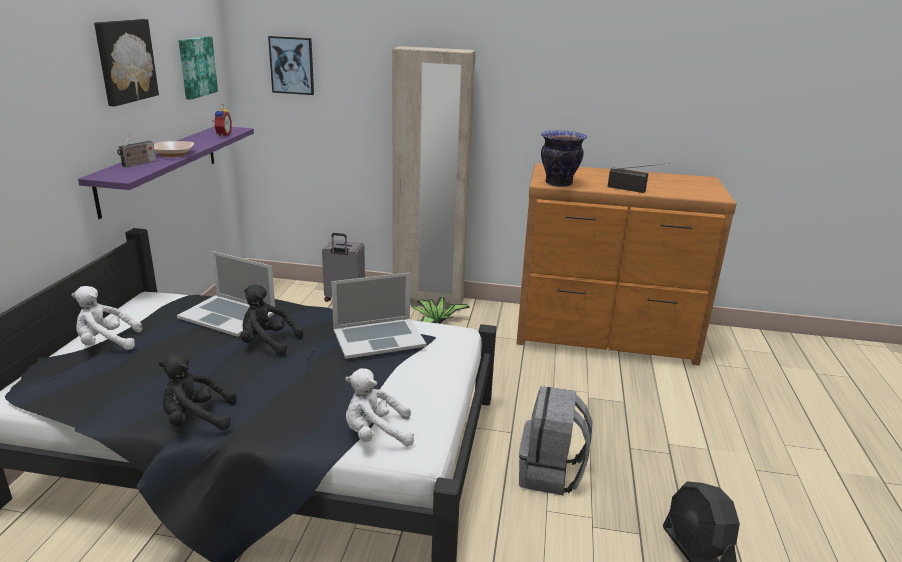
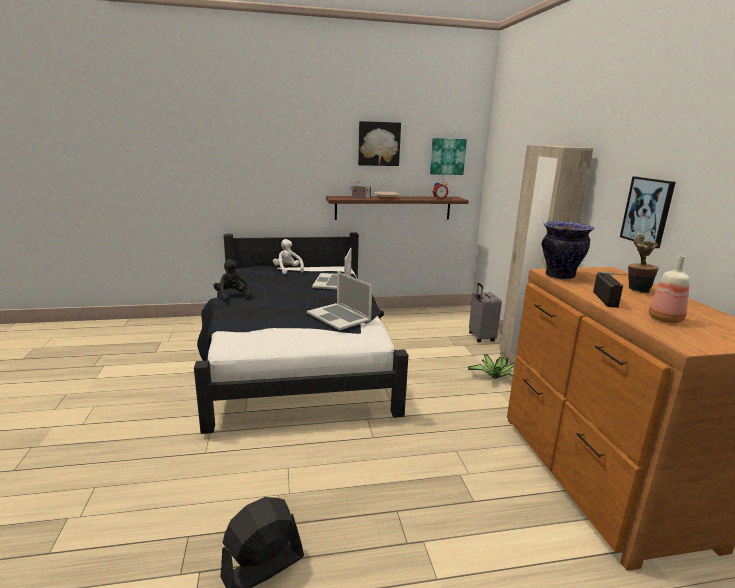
camera: 70 degrees right, 5 degrees down
purple shelf [78,126,254,219] -> brown shelf [326,196,469,220]
black plush toy [240,285,303,355] -> none
picture [268,36,314,95] -> picture moved to [620,177,676,248]
white plush toy [345,368,414,446] -> none
grey backpack [519,386,592,495] -> none
none -> potted plant [628,234,659,293]
none -> bottle [648,255,690,323]

